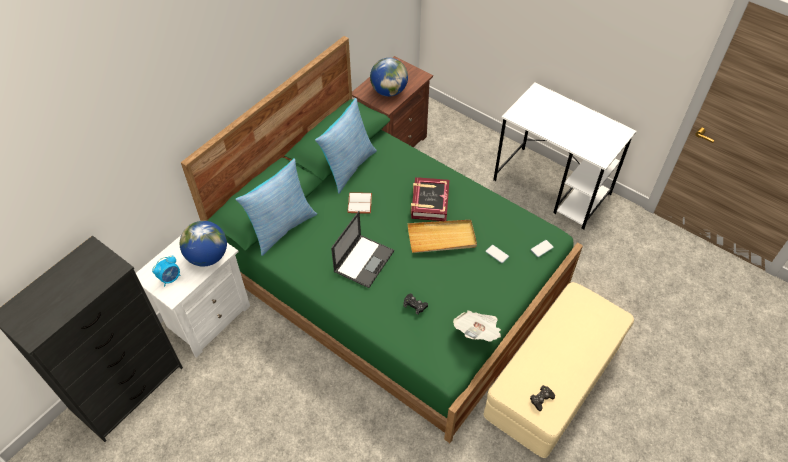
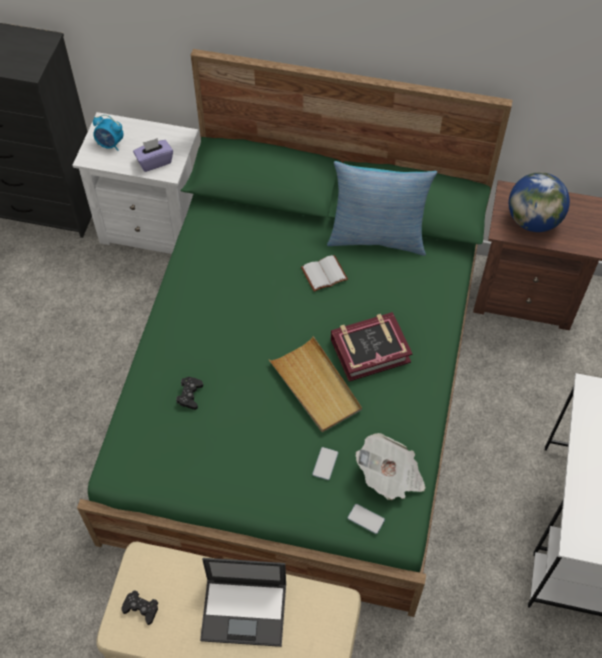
camera: 65 degrees right, 5 degrees up
globe [180,221,227,266] -> purple tissue box [133,138,173,172]
pillow [235,158,317,256] -> none
laptop [331,211,394,288] -> laptop moved to [200,558,286,647]
newspaper [453,311,501,342] -> newspaper moved to [356,433,426,500]

